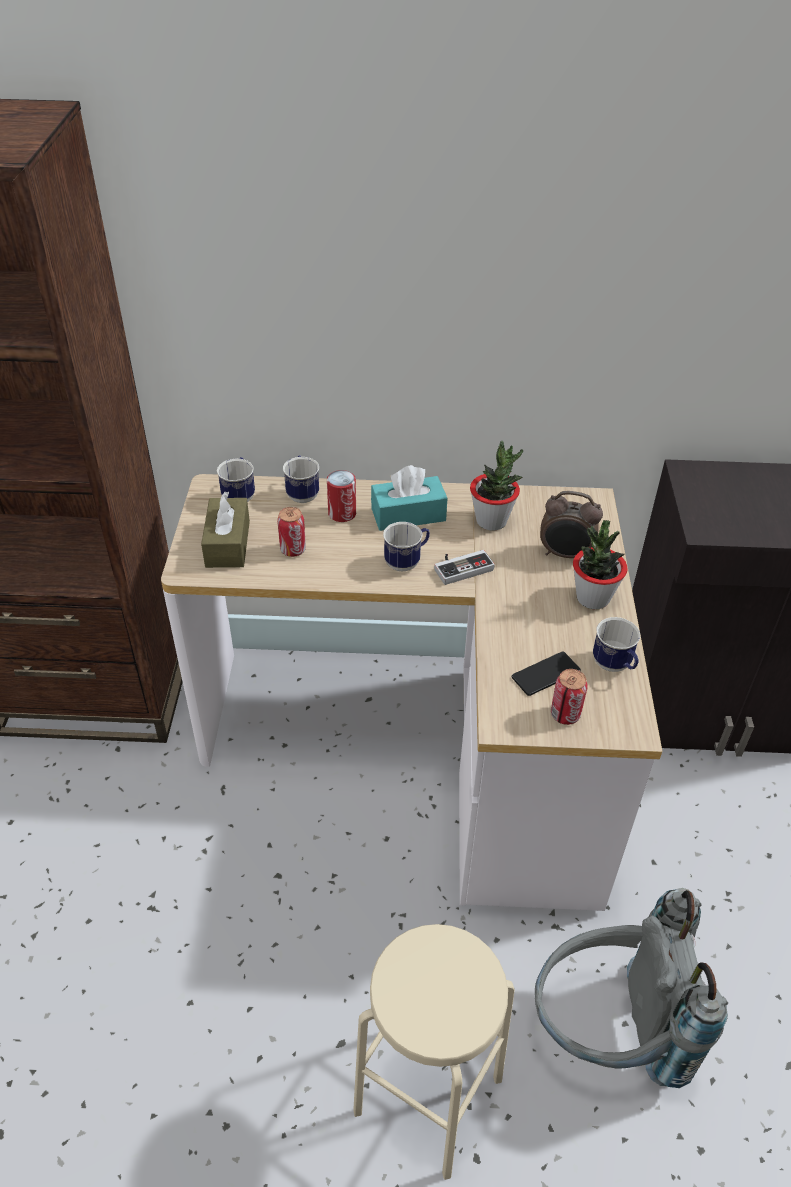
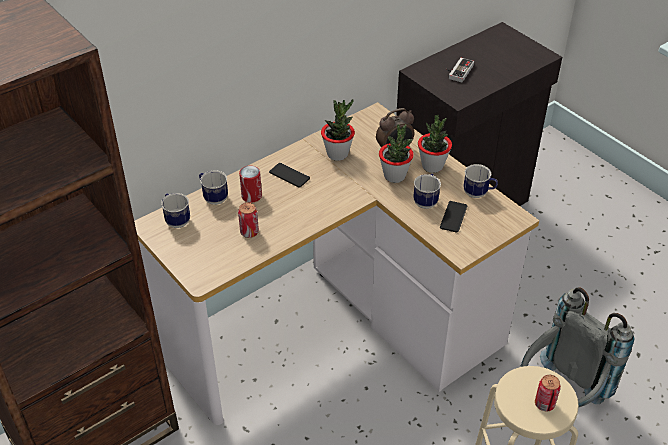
camera: 40 degrees left, 0 degrees up
brown tissue box [201,491,250,568] -> none
turquoise tissue box [371,465,447,531] -> phone [269,163,310,188]
mug [383,522,430,571] -> mug moved to [413,174,441,209]
game controller [434,550,495,585] -> game controller moved to [446,58,474,82]
can [551,669,588,725] -> can moved to [535,375,561,411]
none -> potted plant [379,124,414,183]

